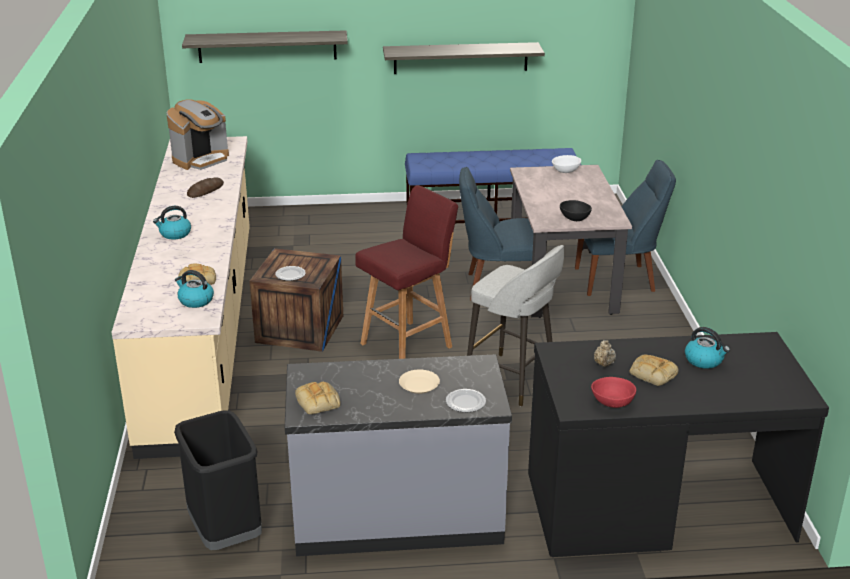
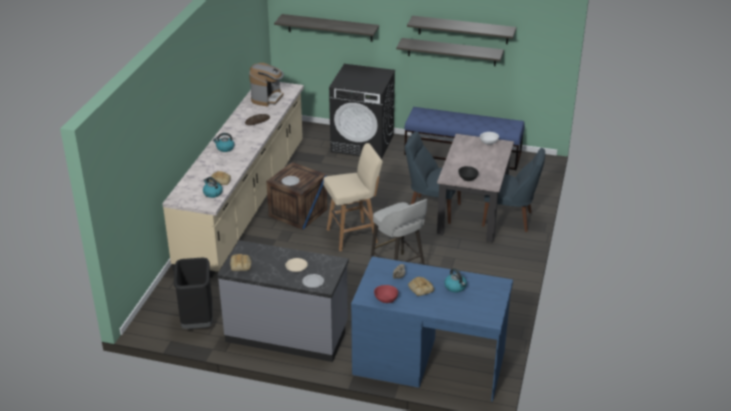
camera: 20 degrees right, 5 degrees up
coffee machine [166,99,229,170] -> coffee machine turned 45 degrees counterclockwise [249,63,284,106]
red stool [355,185,458,359] -> beige stool [323,143,383,251]
black desk [528,332,829,557] -> blue desk [351,256,513,402]
none -> black washing machine [329,64,395,159]
none -> shelf [407,16,517,44]

